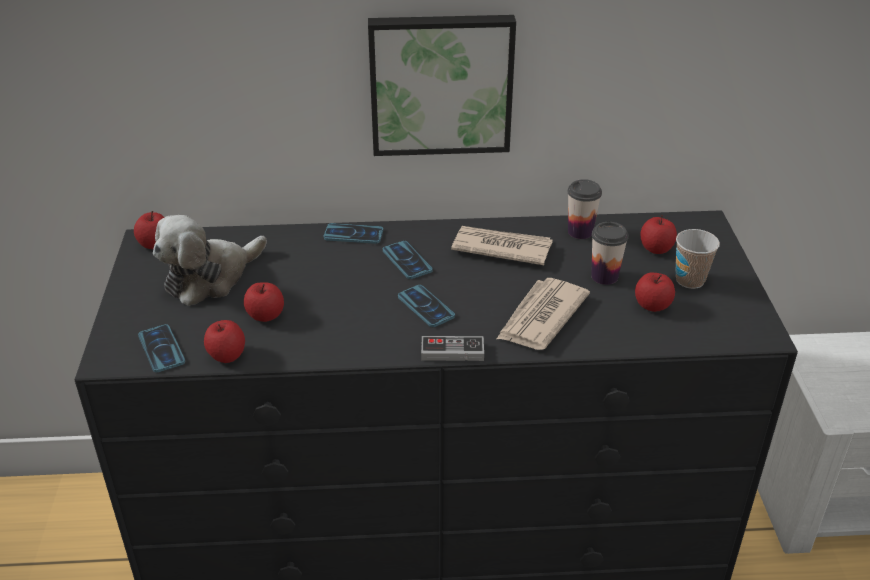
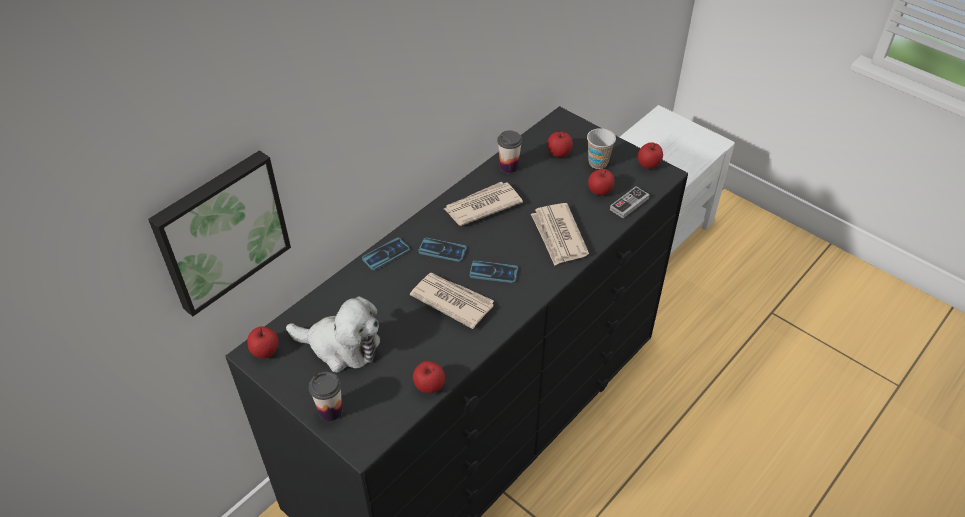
camera: 45 degrees left, 10 degrees up
phone [138,324,185,372] -> none
plush toy [153,215,267,306] -> plush toy turned 75 degrees counterclockwise [286,296,380,373]
apple [244,282,284,322] -> apple moved to [638,142,663,169]
picture [368,15,516,156] -> picture moved to [148,150,291,317]
game controller [421,336,484,361] -> game controller moved to [610,186,650,218]
cup [591,222,629,285] -> cup moved to [309,372,342,421]
none -> newspaper [410,273,494,329]

